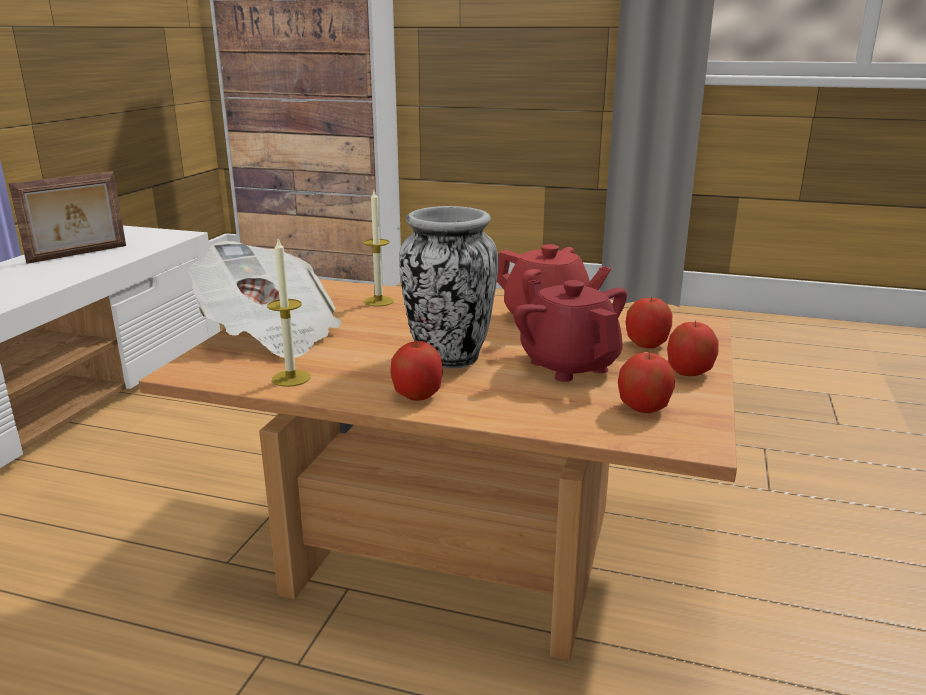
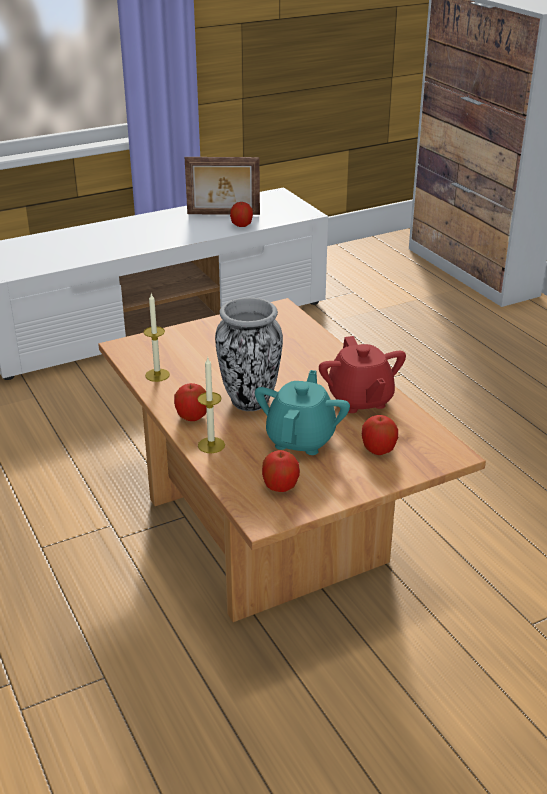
camera: 45 degrees right, 10 degrees up
newspaper [188,241,342,358] -> none
candle [363,191,394,307] -> candle moved to [198,358,225,453]
red teapot [513,280,627,382] -> turquoise teapot [255,370,350,455]
apple [667,321,719,376] -> apple moved to [230,202,253,227]

